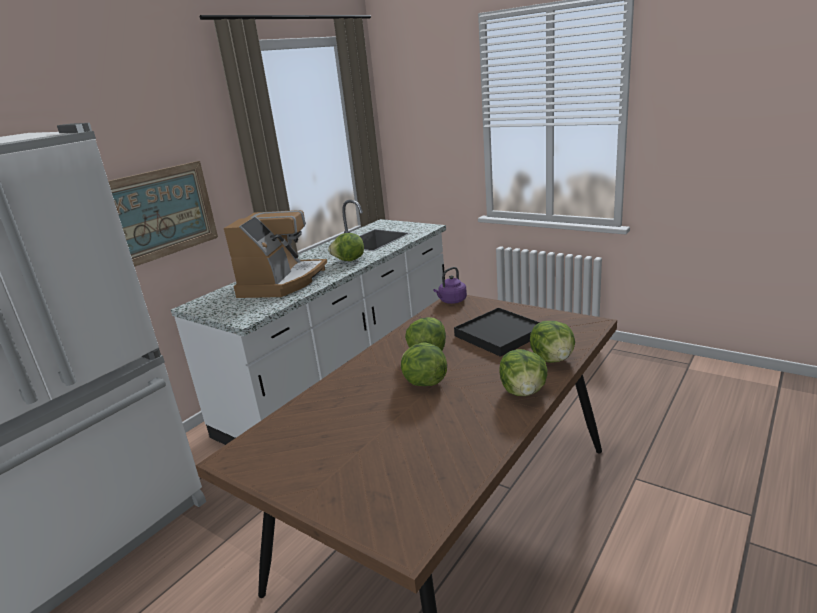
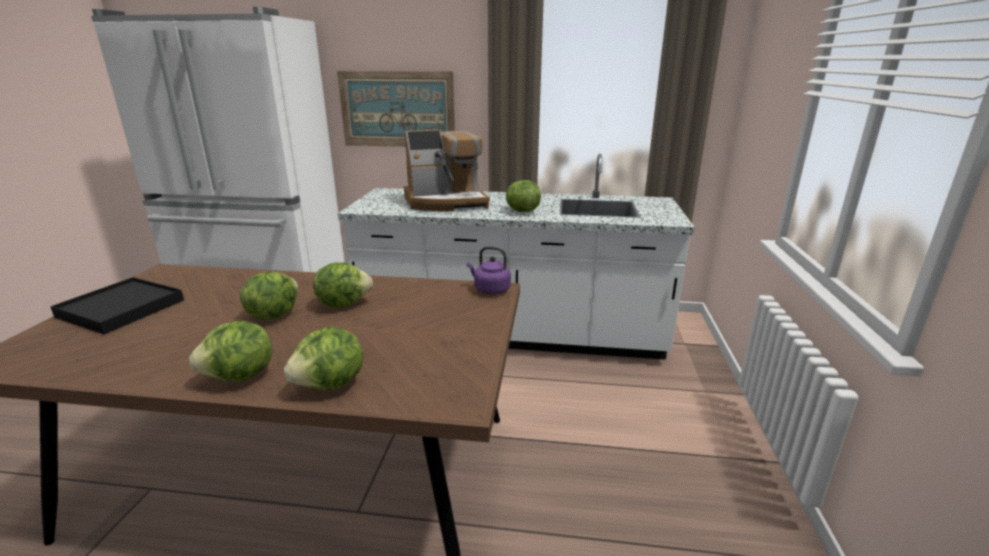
camera: 60 degrees right, 0 degrees up
black tray [454,308,540,357] -> black tray moved to [50,277,184,334]

